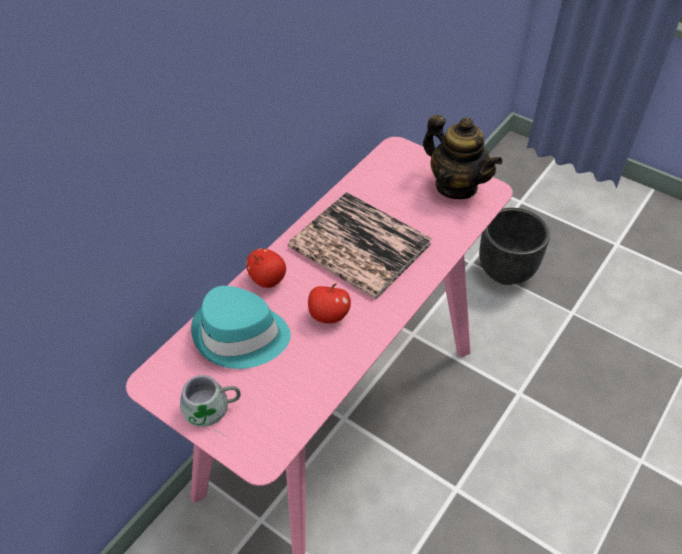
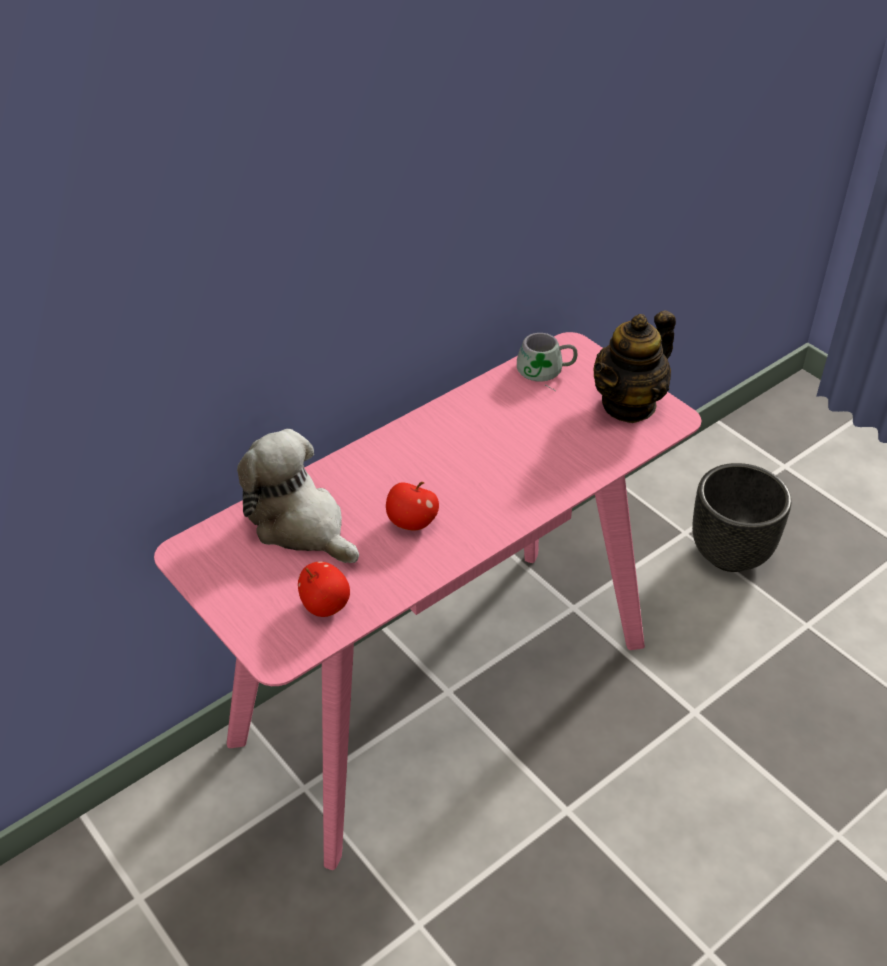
camera: 15 degrees right, 5 degrees down
grey mug [180,375,241,436] -> grey mug moved to [517,333,578,391]
turquoise hat [191,286,291,369] -> plush toy [237,429,359,563]
apple [246,248,286,288] -> apple moved to [298,562,350,617]
book [288,192,432,299] -> none
teapot [423,115,503,199] -> teapot turned 75 degrees clockwise [594,310,676,423]

